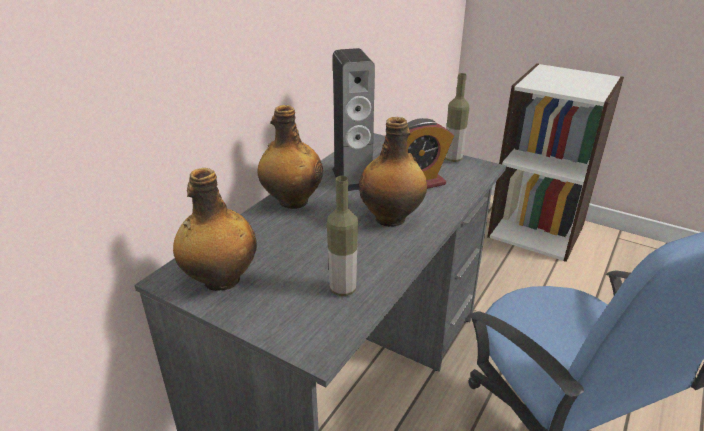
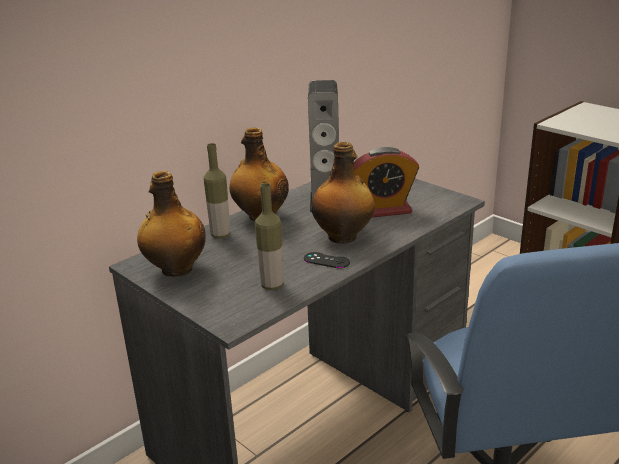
camera: 15 degrees right, 5 degrees down
bottle [445,73,469,162] -> bottle moved to [204,143,231,239]
none -> black game controller [304,252,350,268]

